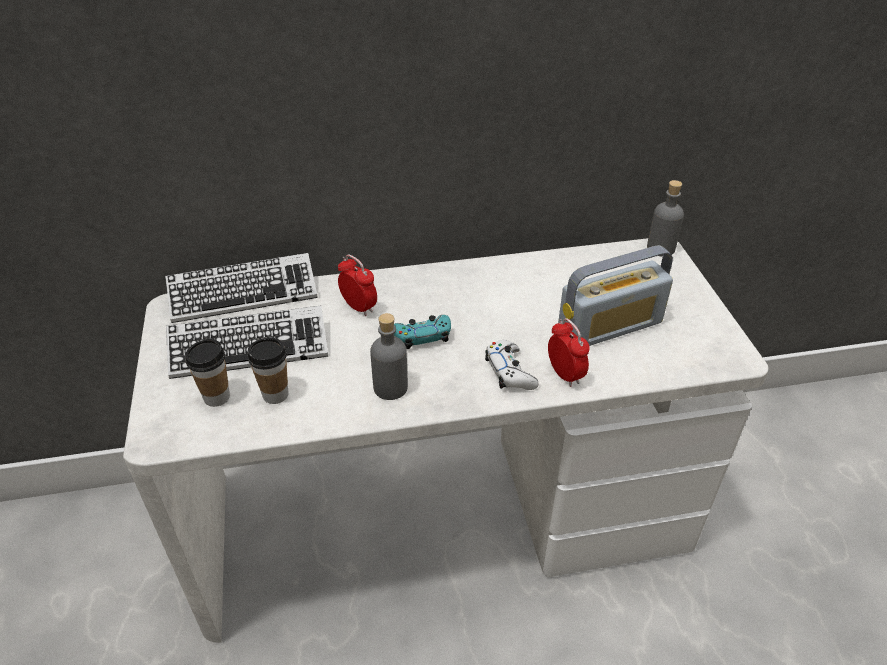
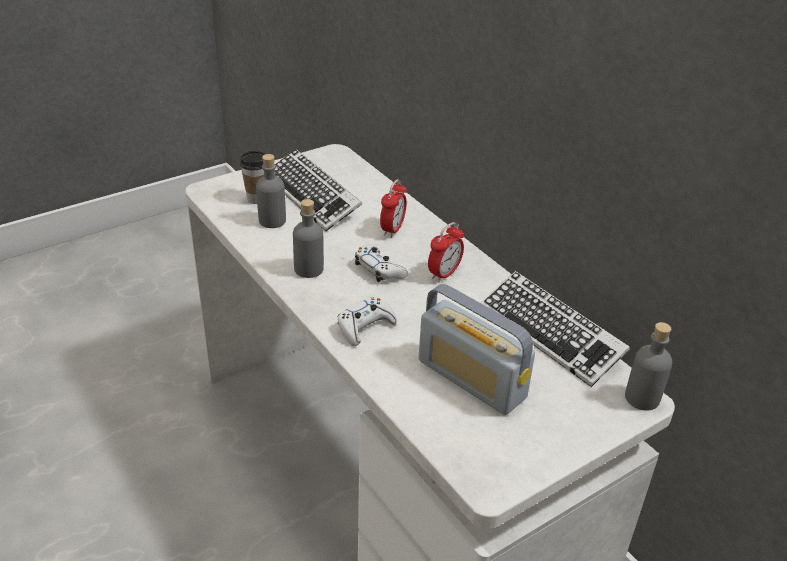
camera: 65 degrees right, 5 degrees down
keyboard [165,253,318,323] -> keyboard moved to [481,271,630,387]
cup [248,337,288,404] -> grey bottle [256,154,286,228]
turquoise game controller [394,315,451,349] -> white game controller [355,245,408,282]
alarm clock [548,318,590,387] -> alarm clock moved to [428,222,464,282]

